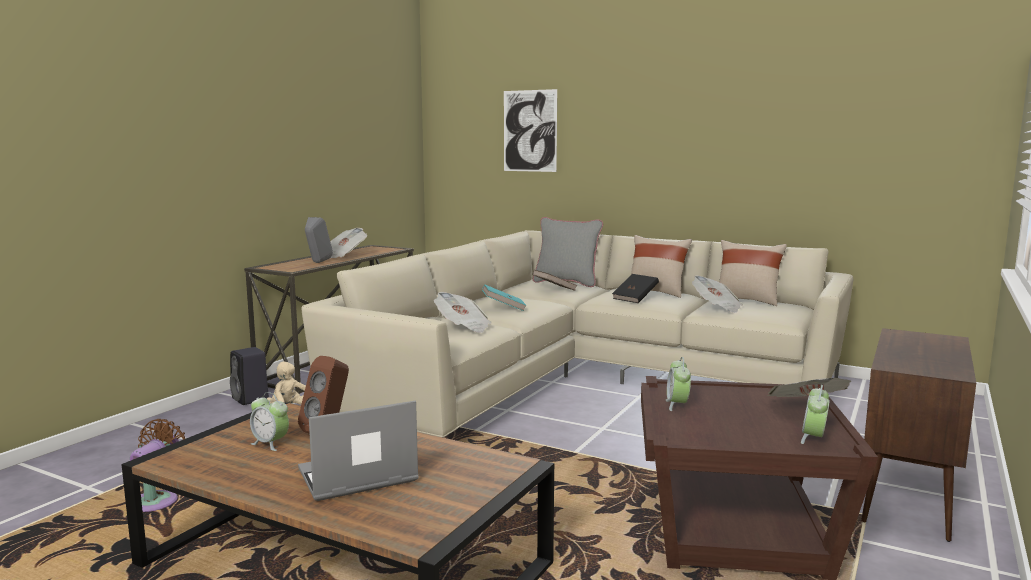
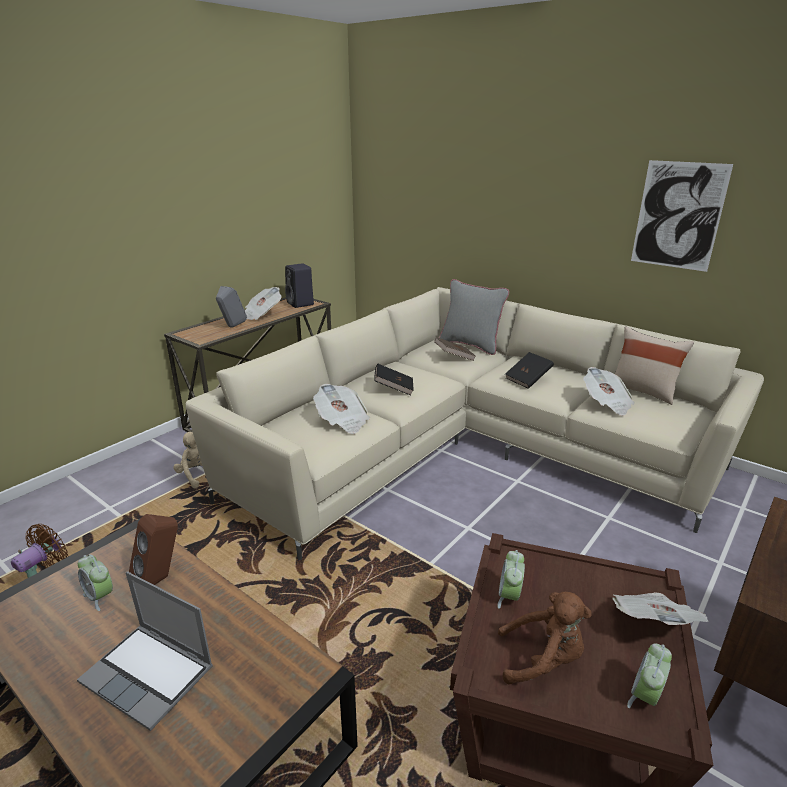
camera: 10 degrees right, 15 degrees up
black speaker [230,347,269,405] -> black speaker moved to [285,263,314,308]
laptop [298,401,419,501] -> laptop turned 135 degrees counterclockwise [77,571,213,731]
turquoise book [482,284,526,311] -> black book [374,364,414,396]
picture [504,89,557,172] -> picture moved to [631,160,733,272]
beige pillow [631,235,692,298] -> none
none -> brown plush toy [498,592,592,684]

